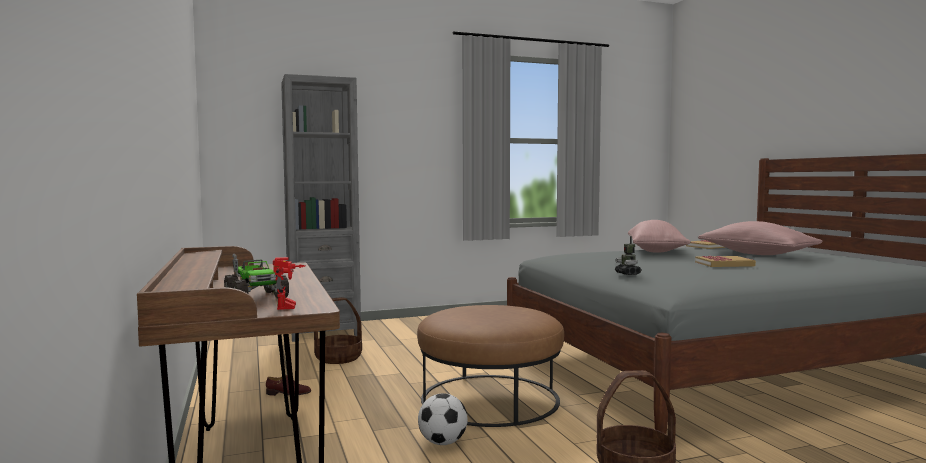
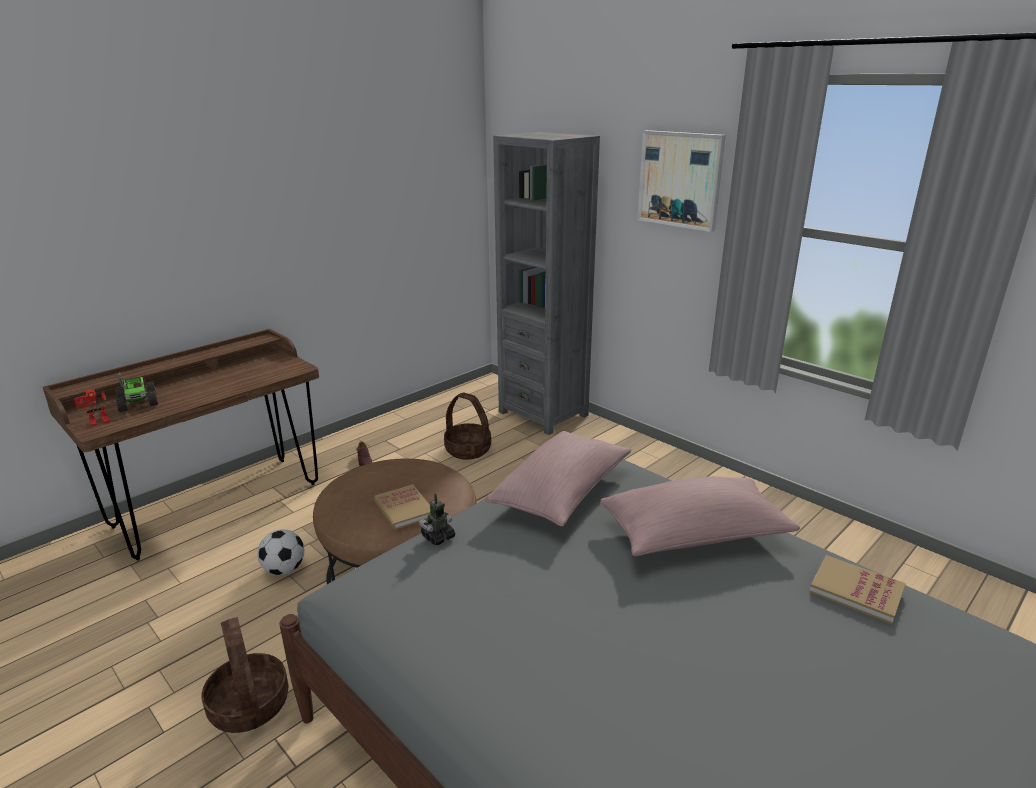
camera: 65 degrees right, 20 degrees up
toy truck [224,254,289,299] -> toy truck turned 60 degrees counterclockwise [115,373,158,412]
book [695,256,756,267] -> book moved to [374,484,430,530]
pink pillow [698,221,822,255] -> pink pillow moved to [486,431,631,526]
none -> picture [637,130,726,232]

